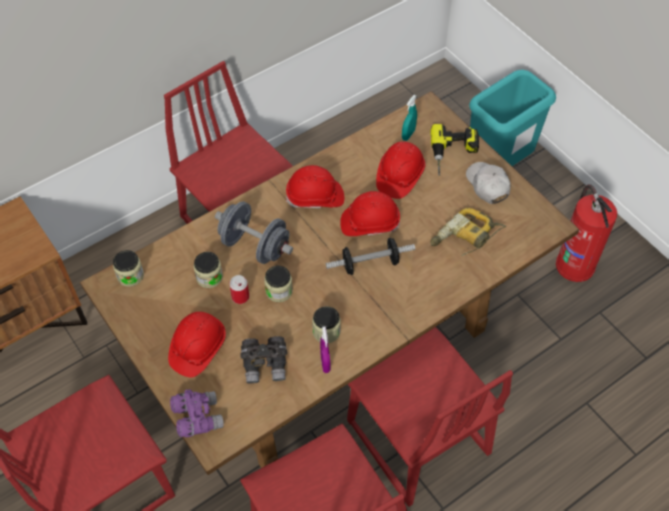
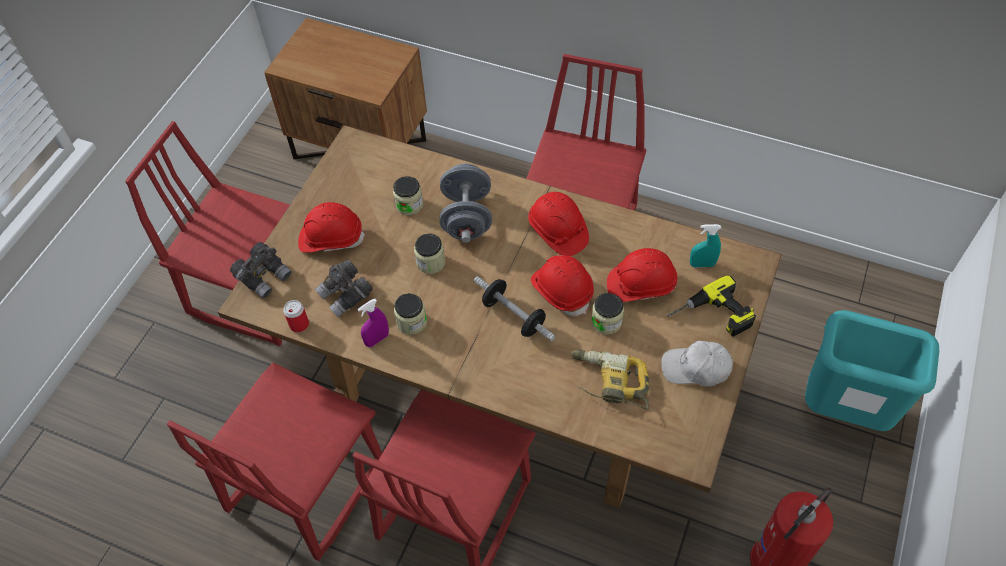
camera: 60 degrees right, 0 degrees up
jar [113,250,144,287] -> jar moved to [591,293,624,335]
purple binoculars [170,389,224,437] -> grey binoculars [230,242,292,298]
can [229,275,249,304] -> can moved to [283,300,309,332]
white cap [466,162,511,204] -> white cap turned 120 degrees counterclockwise [661,341,733,387]

